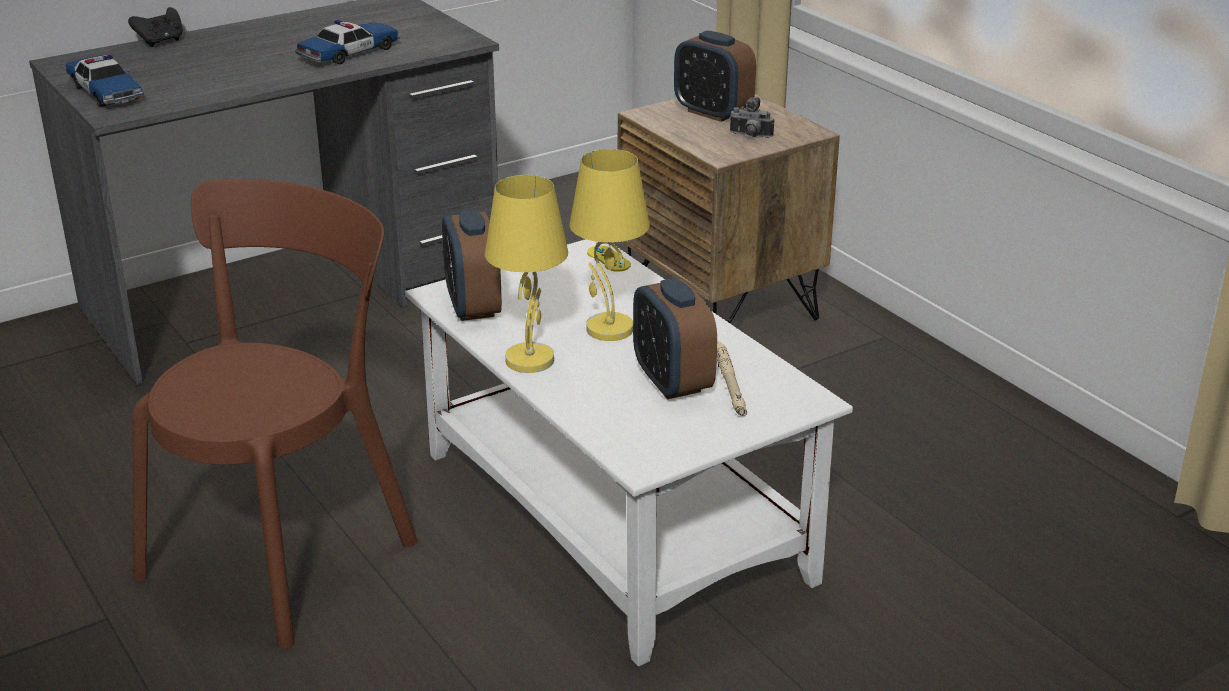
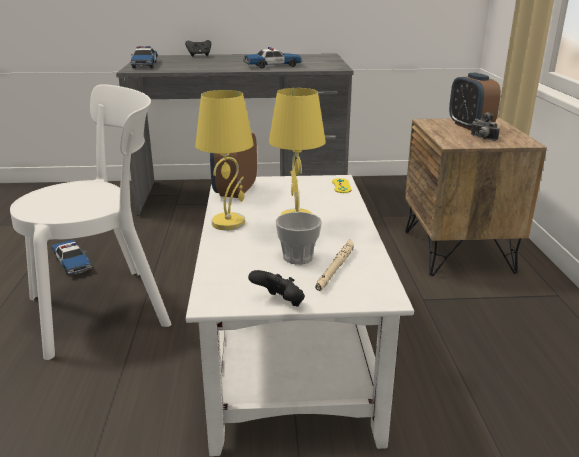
camera: 30 degrees right, 5 degrees down
brown chair [132,179,418,649] -> white chair [10,84,172,360]
alarm clock [633,278,717,400] -> cup [276,212,322,265]
none -> toy car [52,240,92,275]
none -> black game controller [248,270,305,306]

